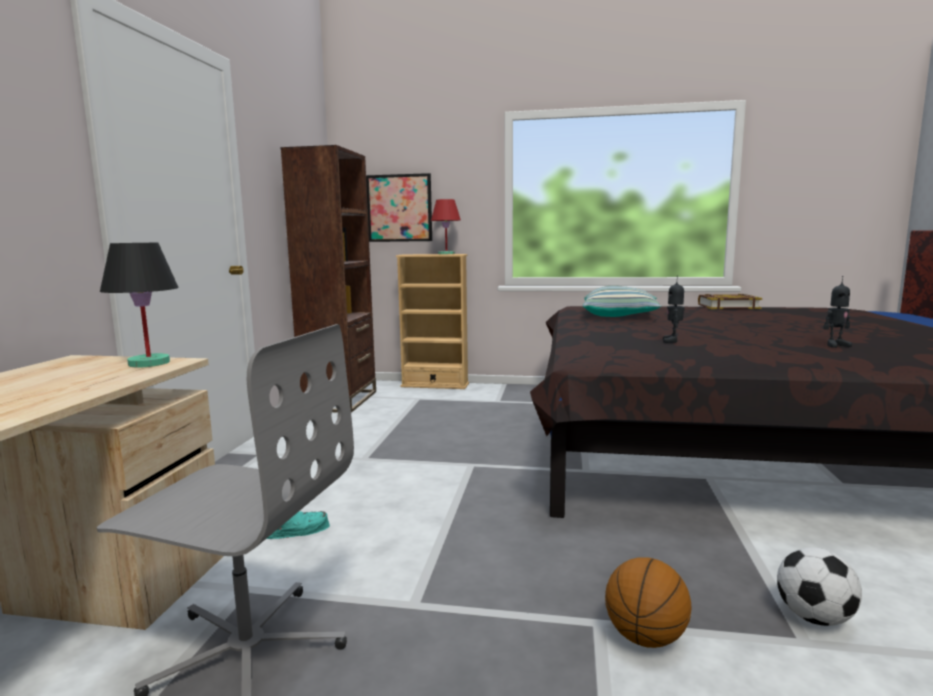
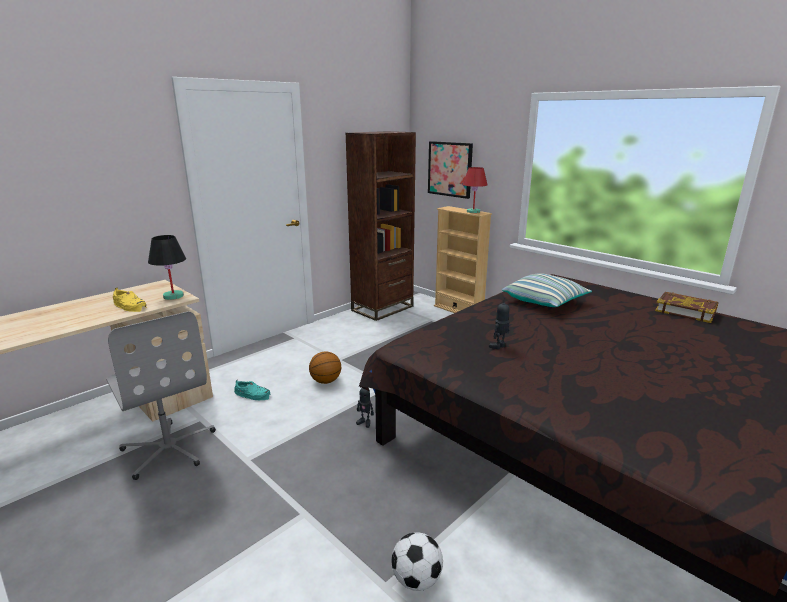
camera: 35 degrees right, 10 degrees up
basketball [605,557,691,648] -> basketball moved to [309,351,341,384]
toy robot [823,276,852,348] -> toy robot moved to [356,388,374,428]
none -> yellow shoe [113,288,146,312]

